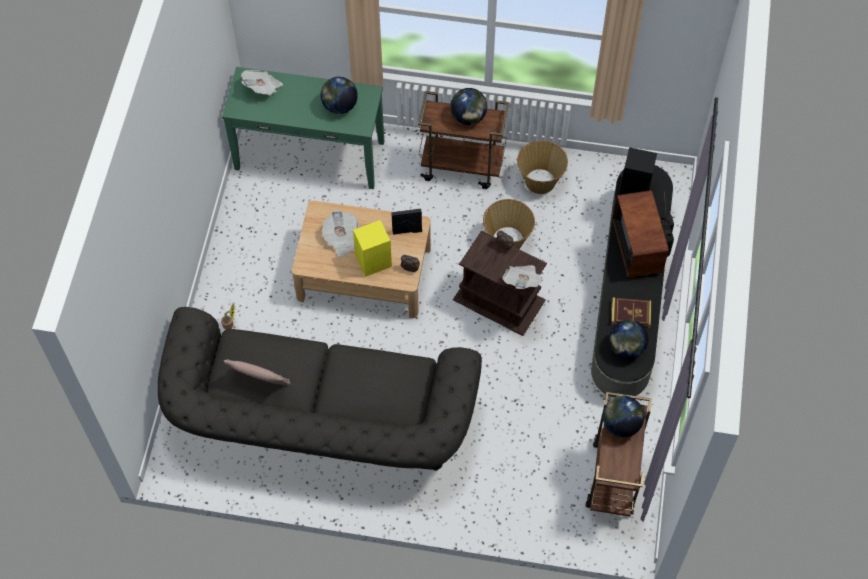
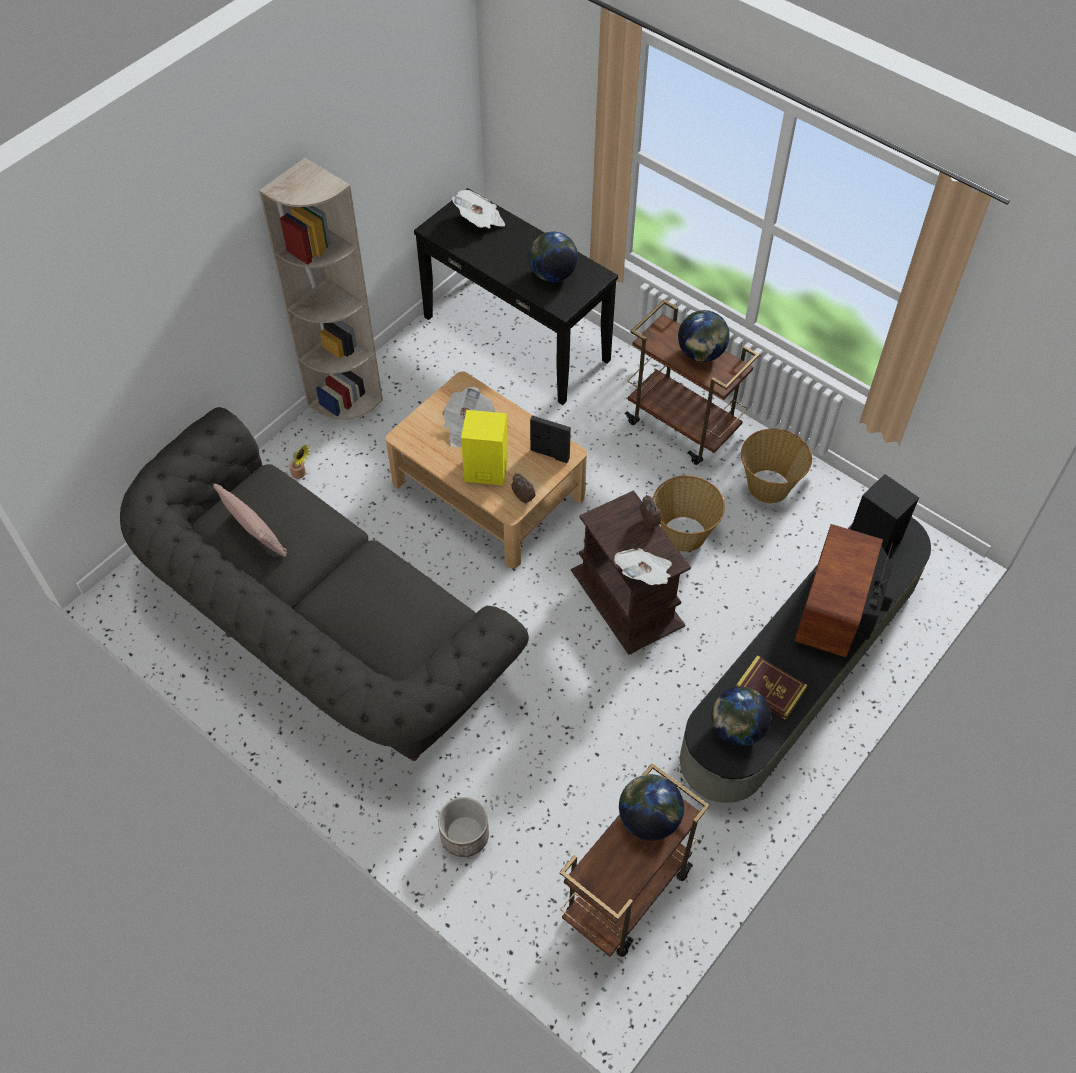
camera: 30 degrees right, 5 degrees down
green console table [222,67,384,189] -> black console table [414,188,618,405]
none -> beige bookcase [259,158,383,420]
none -> planter [438,797,489,857]

